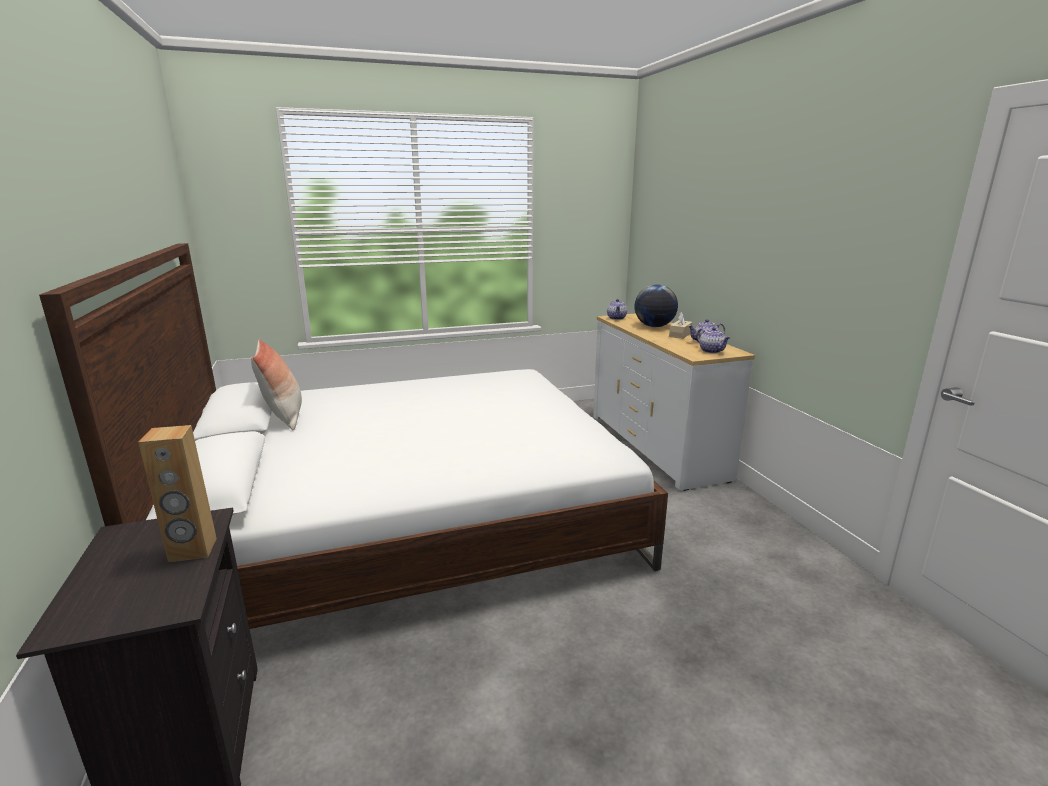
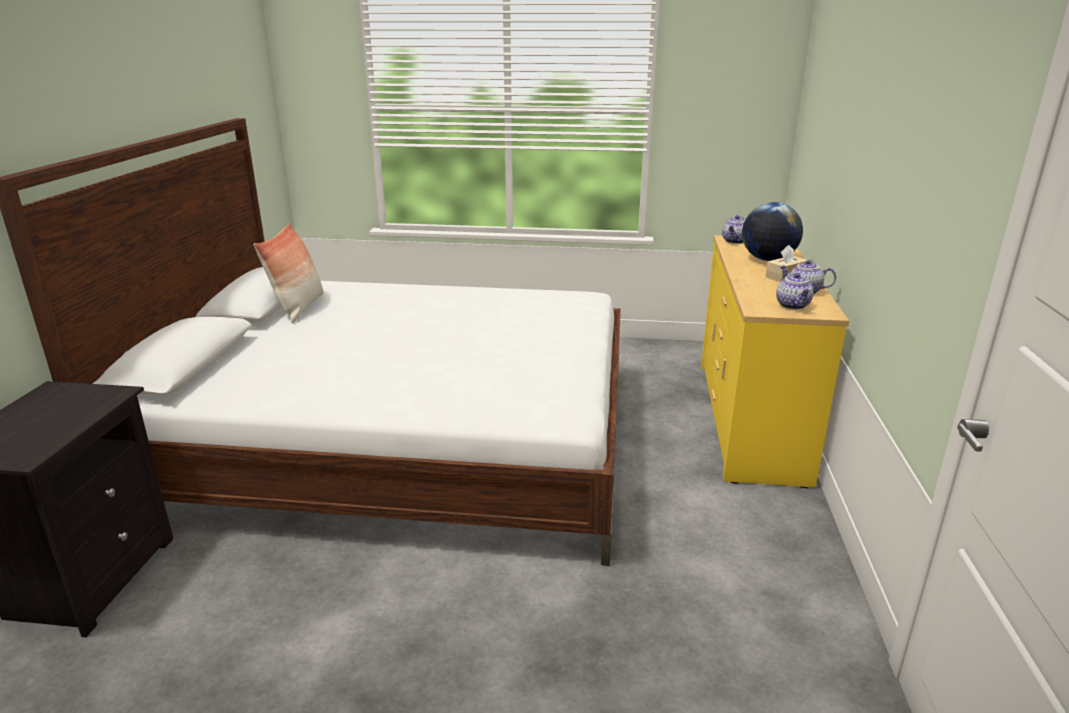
camera: 25 degrees right, 5 degrees up
brown speaker [138,425,217,562] -> none
white dresser [593,313,755,491] -> yellow dresser [701,235,849,488]

